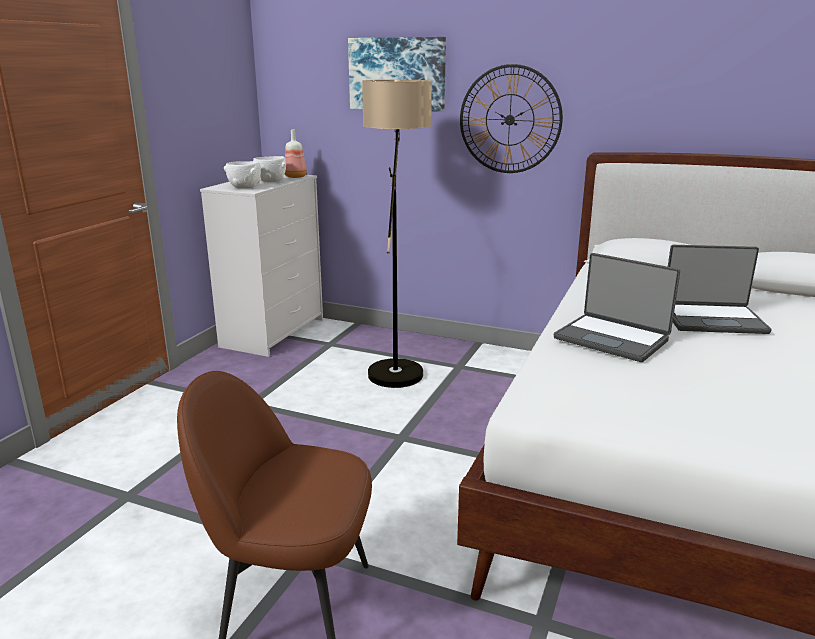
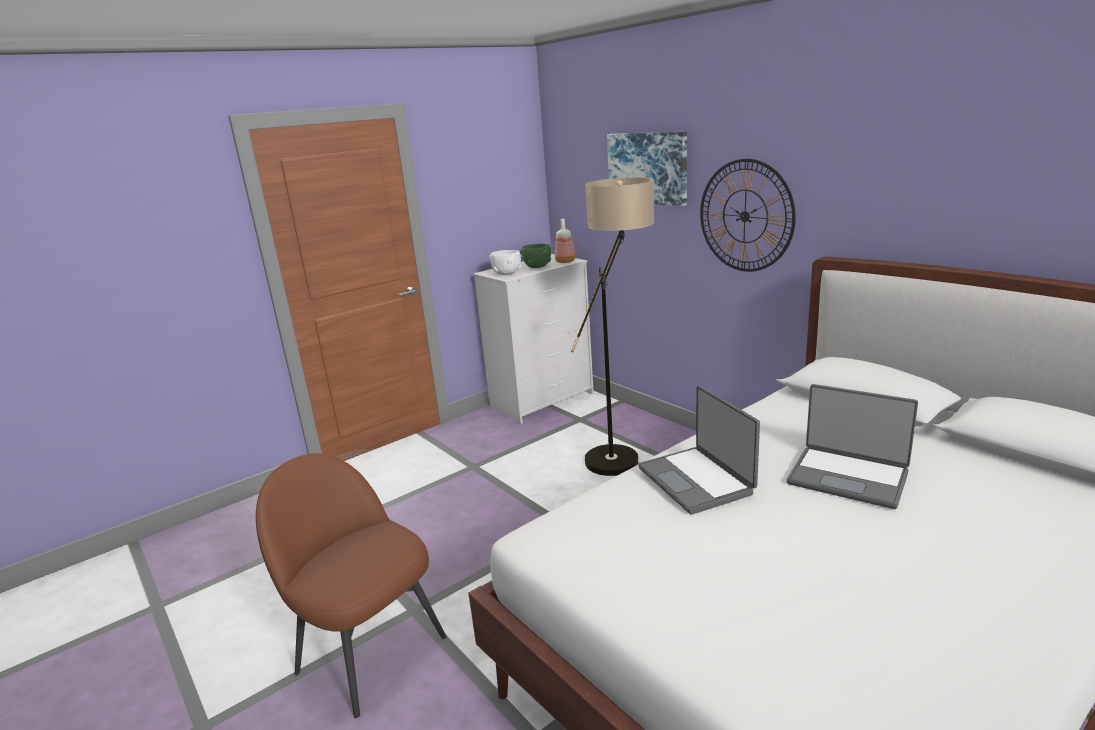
camera: 30 degrees right, 0 degrees up
white bowl [253,156,286,182] -> green bowl [520,244,551,268]

